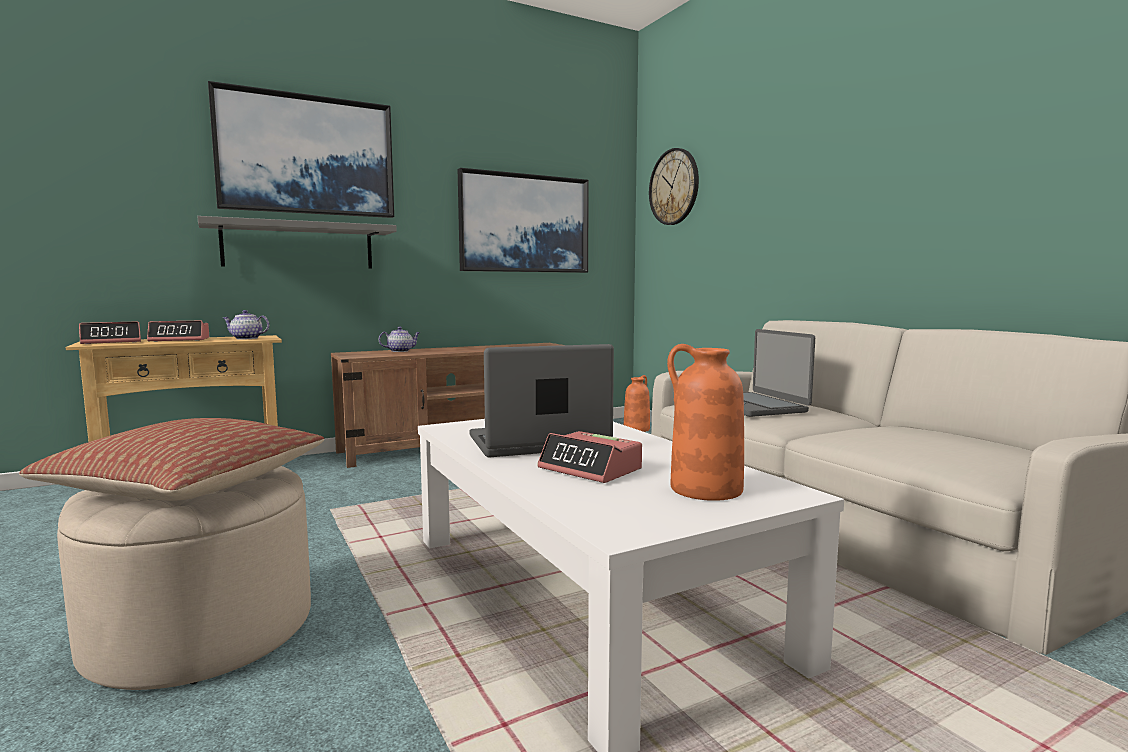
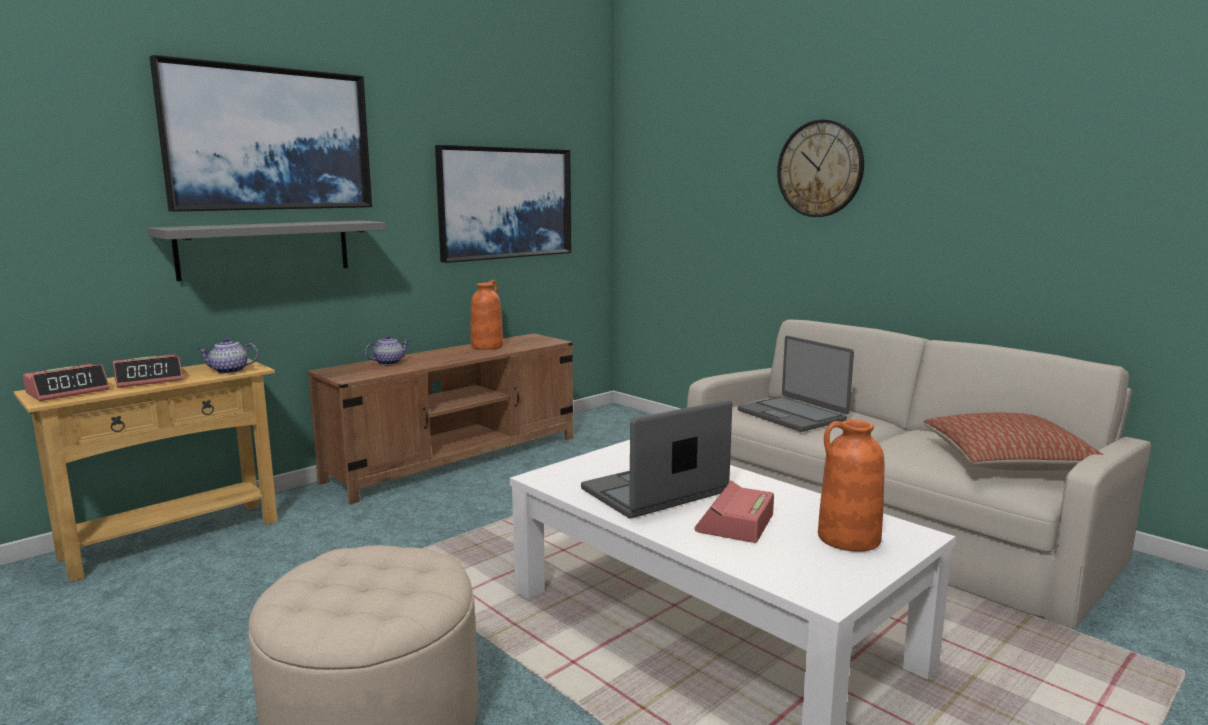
camera: 15 degrees left, 5 degrees up
pillow [19,418,324,501] -> pillow moved to [924,413,1104,471]
alarm clock [537,431,642,483] -> alarm clock turned 90 degrees clockwise [694,480,774,543]
orange vase [624,375,650,432] -> orange vase moved to [471,280,503,350]
wall clock [649,148,699,225] -> wall clock moved to [777,119,864,217]

